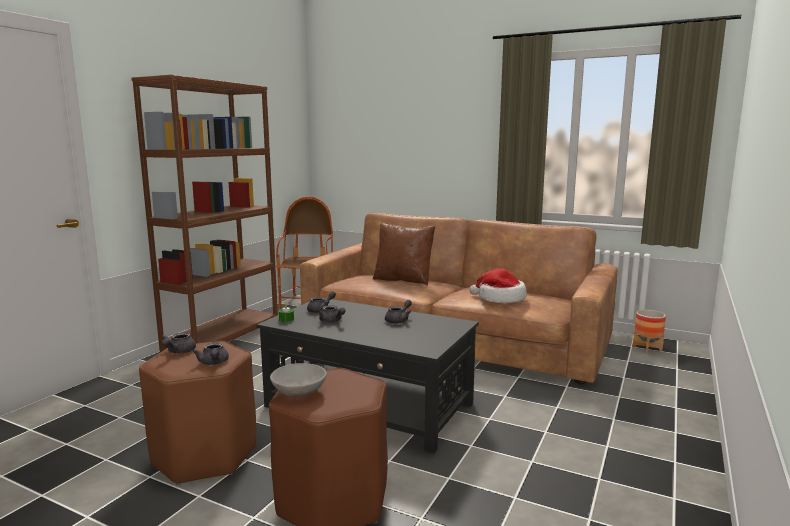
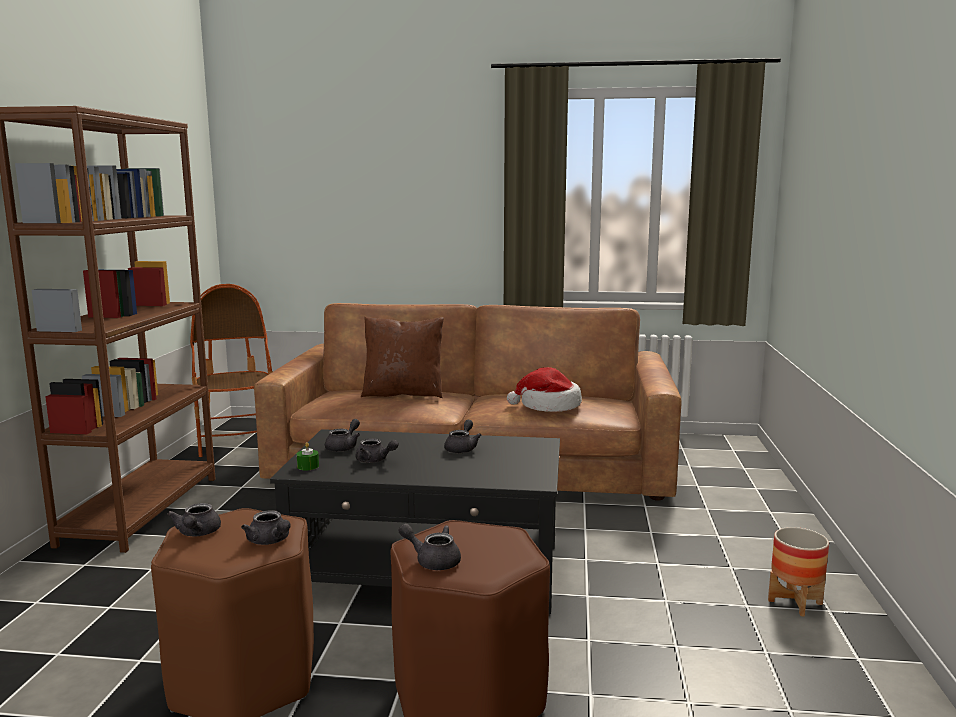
camera: 20 degrees left, 0 degrees up
grey bowl [270,363,327,397] -> grey teapot [398,523,461,570]
planter [632,310,666,354] -> planter moved to [768,527,829,616]

